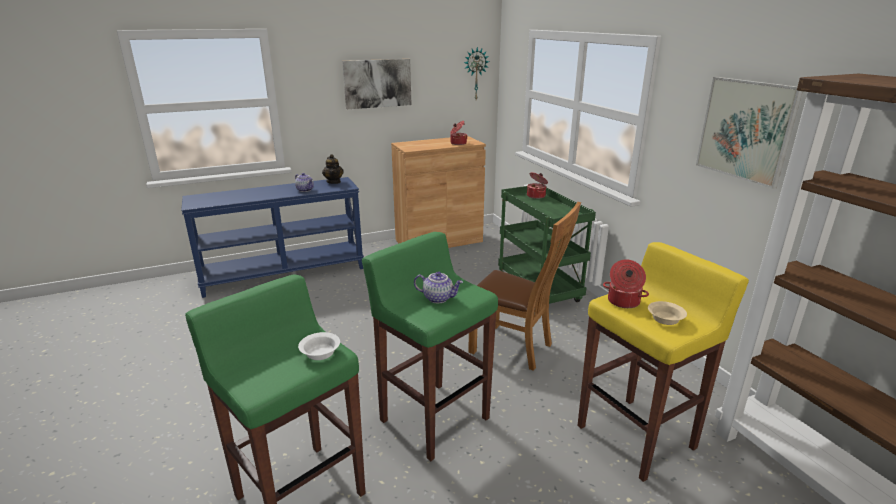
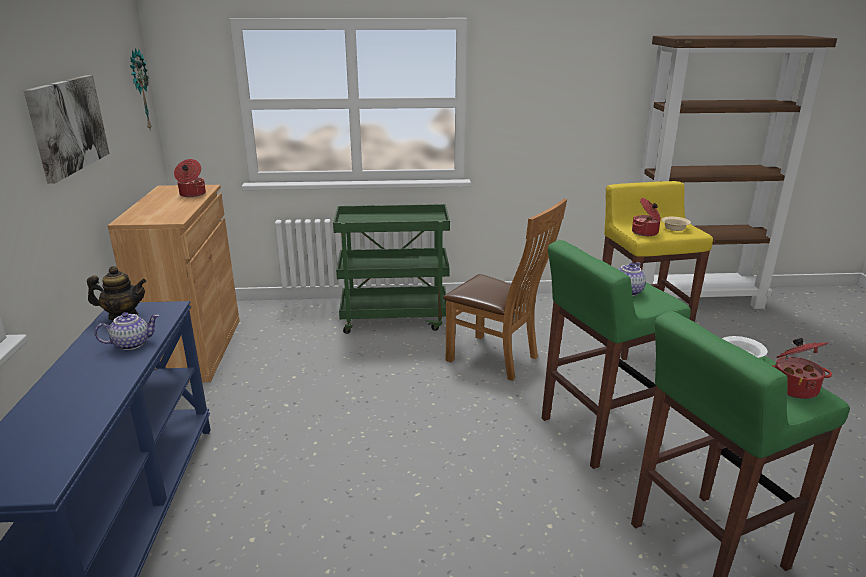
camera: 70 degrees left, 0 degrees up
brown chair [468,202,581,371] -> brown chair turned 75 degrees clockwise [443,199,567,381]
cooking pot [527,172,548,199] -> cooking pot moved to [771,338,832,399]
picture [696,77,803,189] -> none

